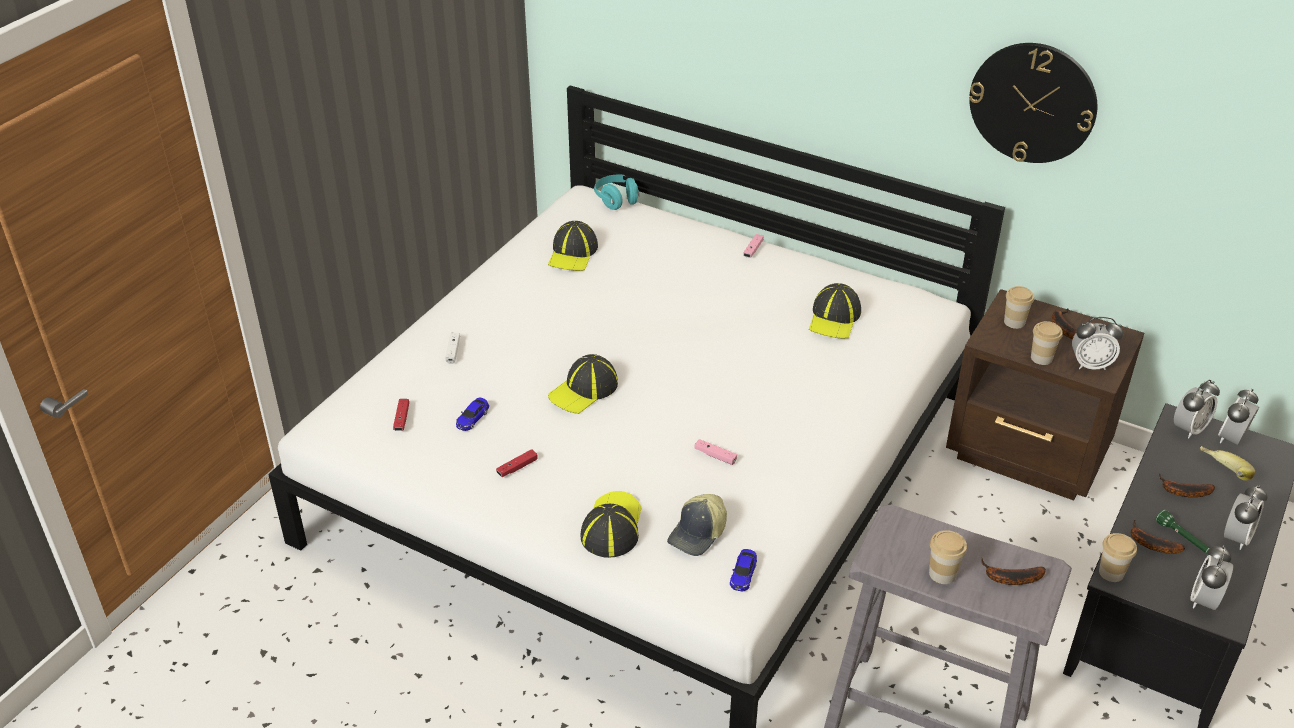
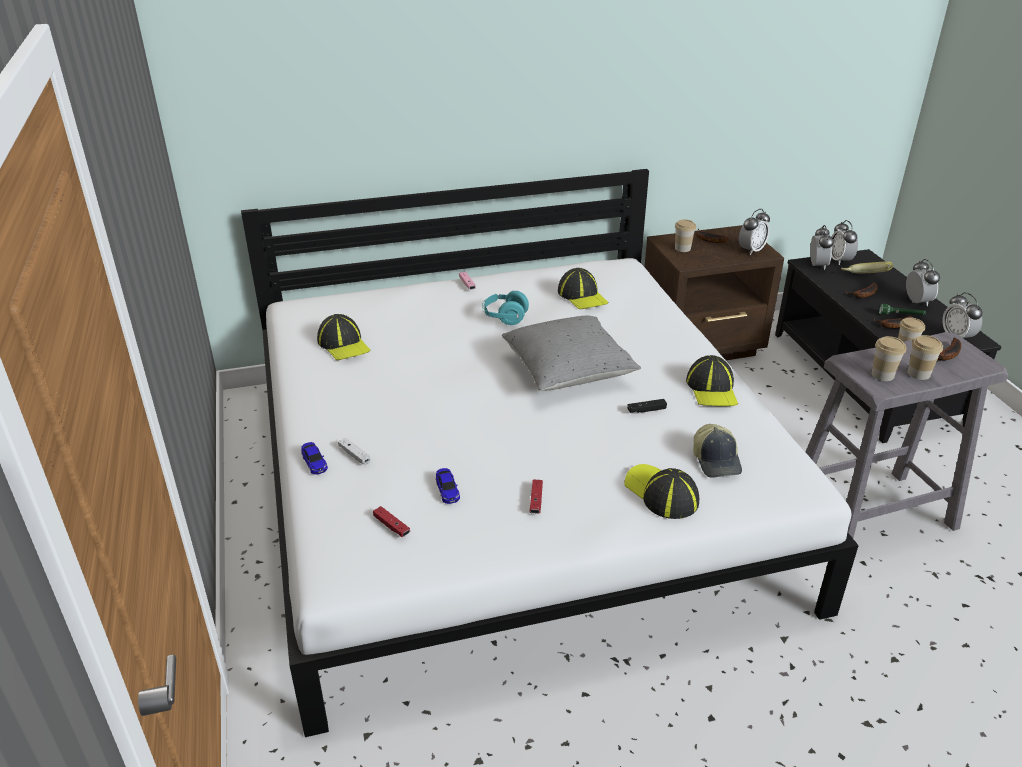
camera: 45 degrees left, 5 degrees down
cap [548,354,618,414] -> cap moved to [686,355,738,406]
turquoise headphones [594,175,639,210] -> turquoise headphones moved to [482,291,529,325]
pink game controller [694,439,737,465] -> black game controller [627,399,667,413]
toy car [730,549,757,591] -> toy car moved to [301,442,328,475]
wall clock [969,43,1097,163] -> none
cup [1031,321,1063,365] -> cup moved to [872,336,906,381]
none -> grey pillow [502,316,641,391]

